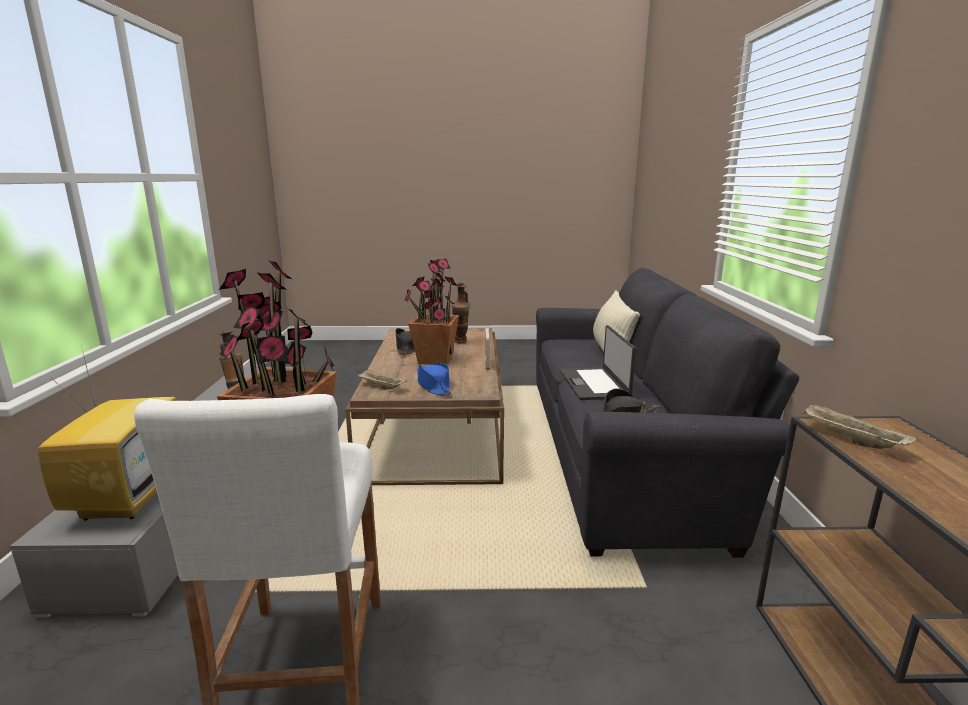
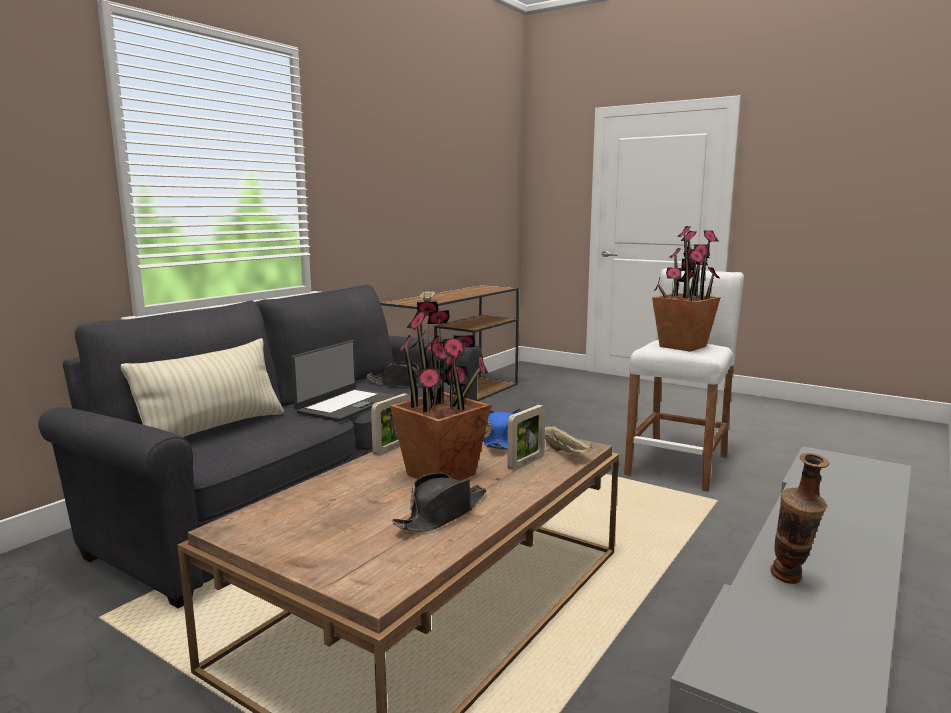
camera: 145 degrees left, 5 degrees down
television [38,345,176,521] -> none
vase [452,283,470,344] -> none
none -> picture frame [507,405,546,471]

